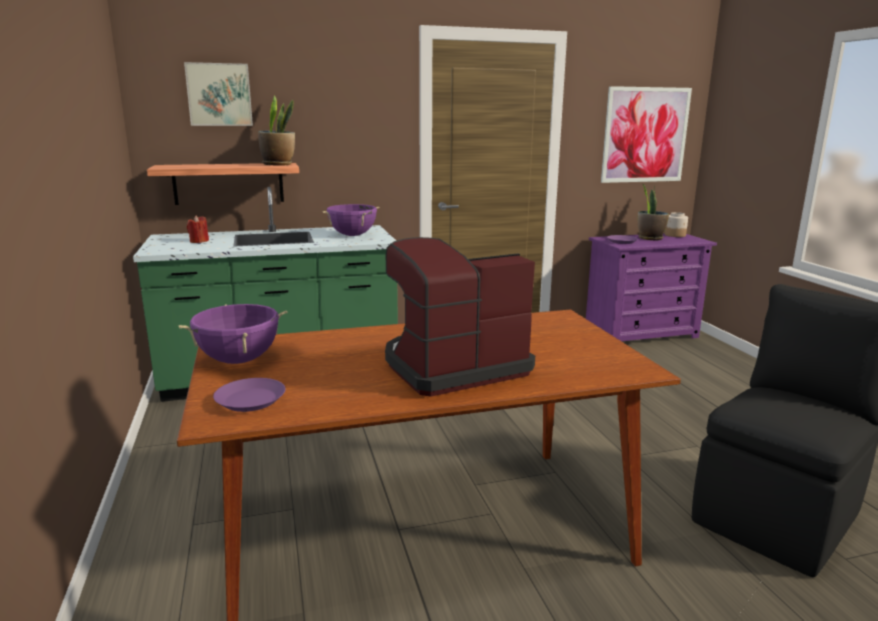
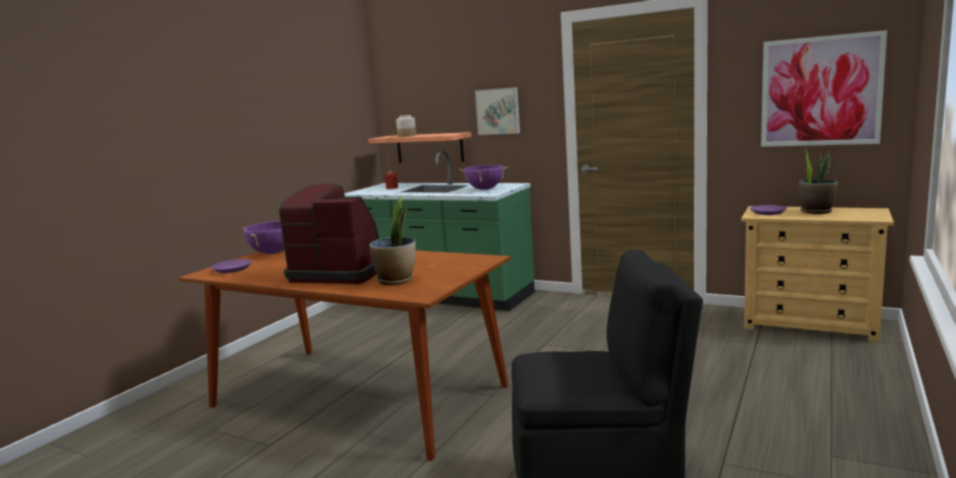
camera: 45 degrees right, 5 degrees down
picture [184,62,253,126] -> picture moved to [475,87,520,135]
potted plant [258,95,295,166] -> potted plant moved to [370,195,416,285]
purple dresser [586,233,717,341] -> beige dresser [741,206,894,342]
jar [665,212,688,237] -> jar moved to [396,115,416,137]

